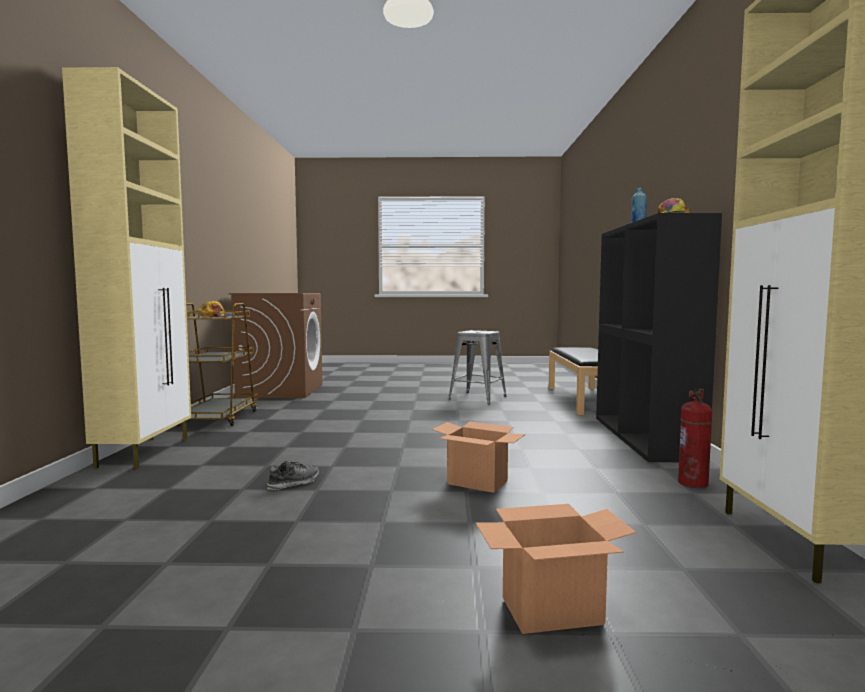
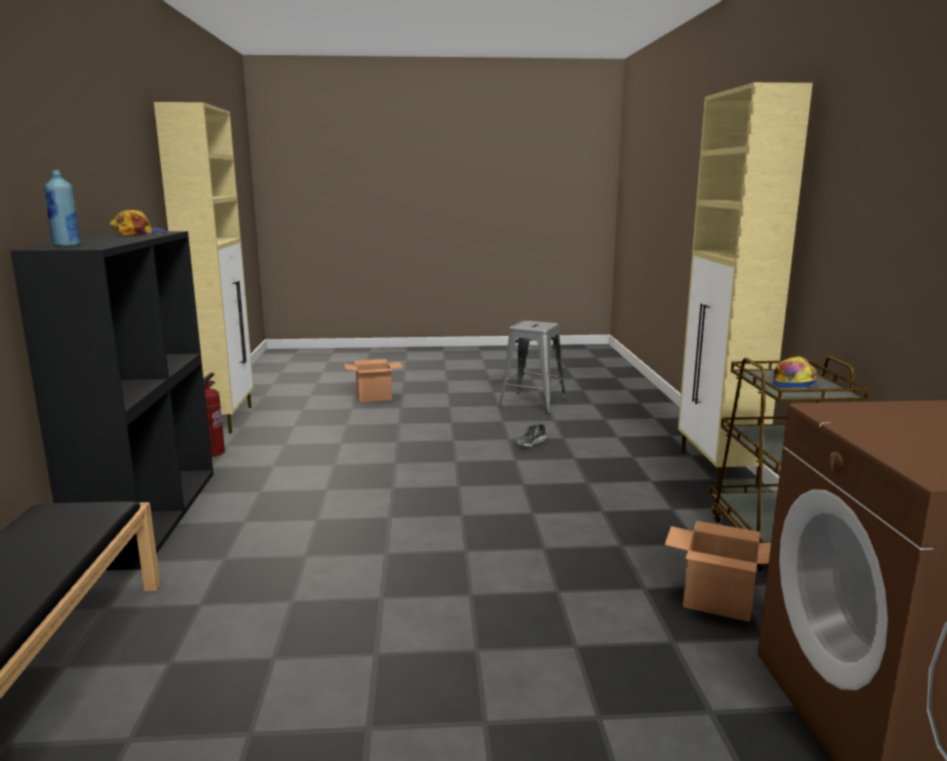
camera: 175 degrees right, 10 degrees up
cardboard box [432,421,525,493] -> cardboard box moved to [665,521,771,622]
grey stool [448,330,507,404] -> grey stool moved to [499,321,566,414]

